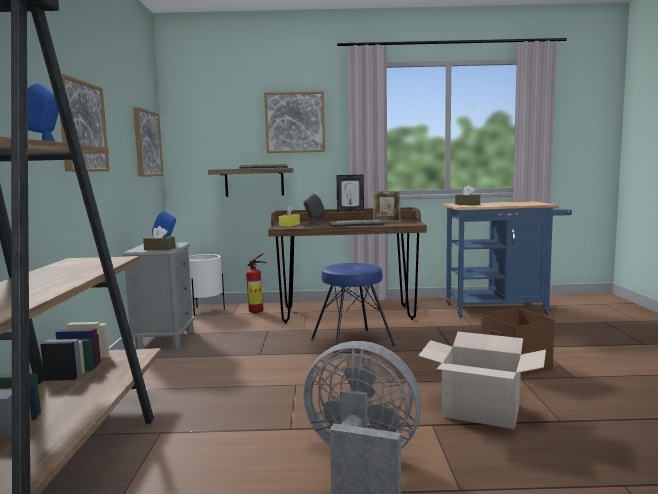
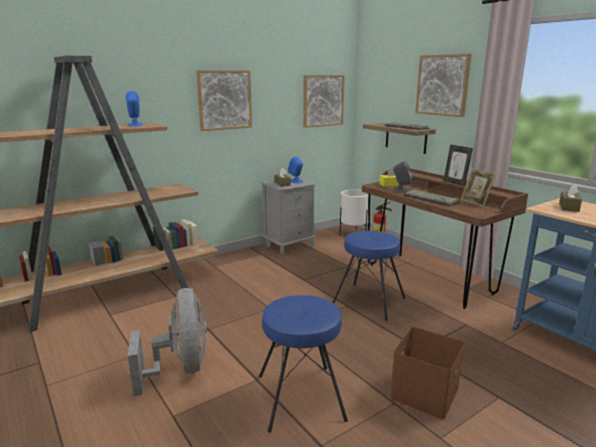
camera: 55 degrees right, 10 degrees up
cardboard box [418,332,546,429] -> blue stool [259,295,348,433]

